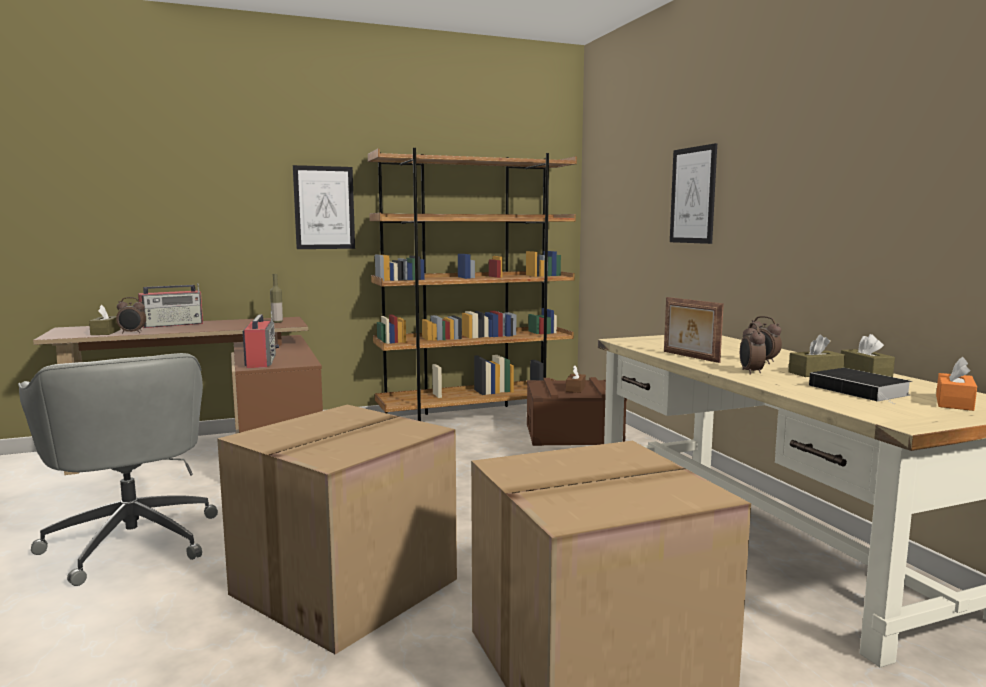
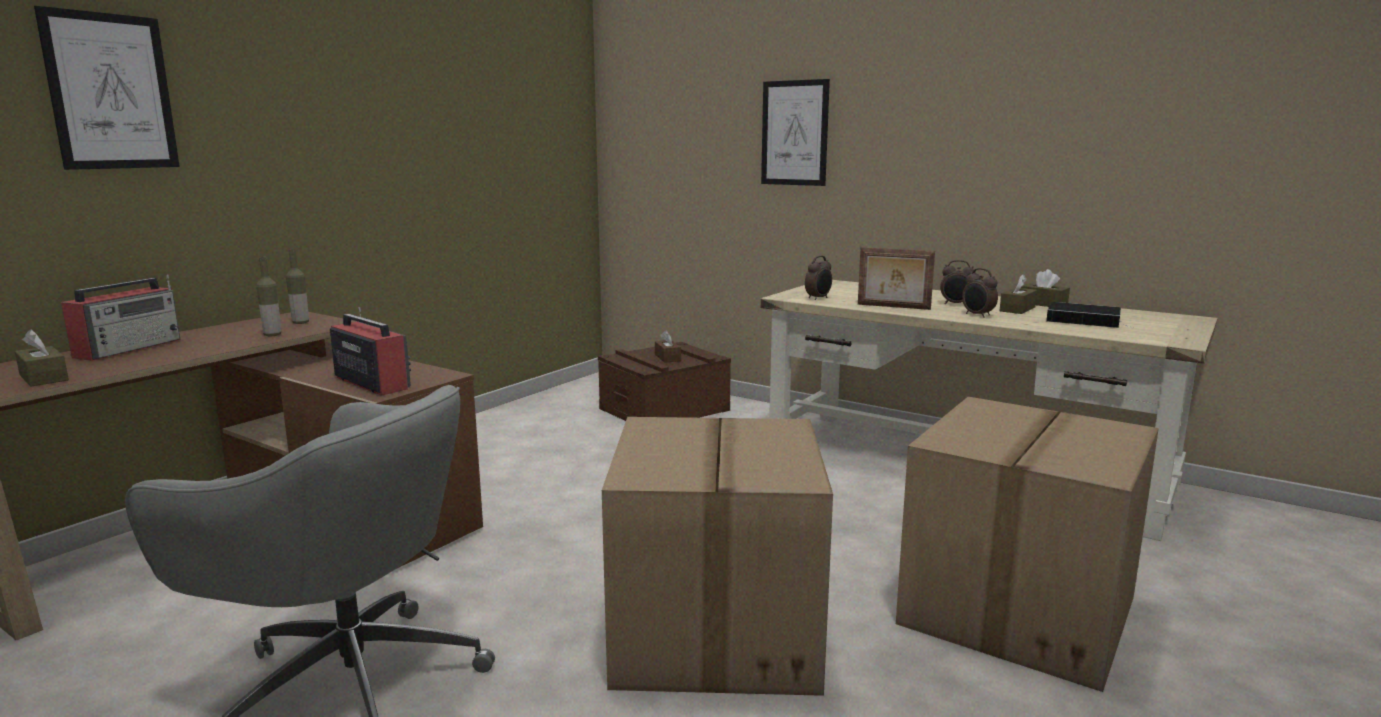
camera: 35 degrees left, 5 degrees up
alarm clock [116,297,146,333] -> alarm clock moved to [805,256,832,300]
picture [293,165,355,249] -> picture moved to [34,6,180,170]
brown bookcase [368,148,577,421] -> none
orange tissue box [936,357,977,411] -> none
none -> bottle [256,257,281,336]

